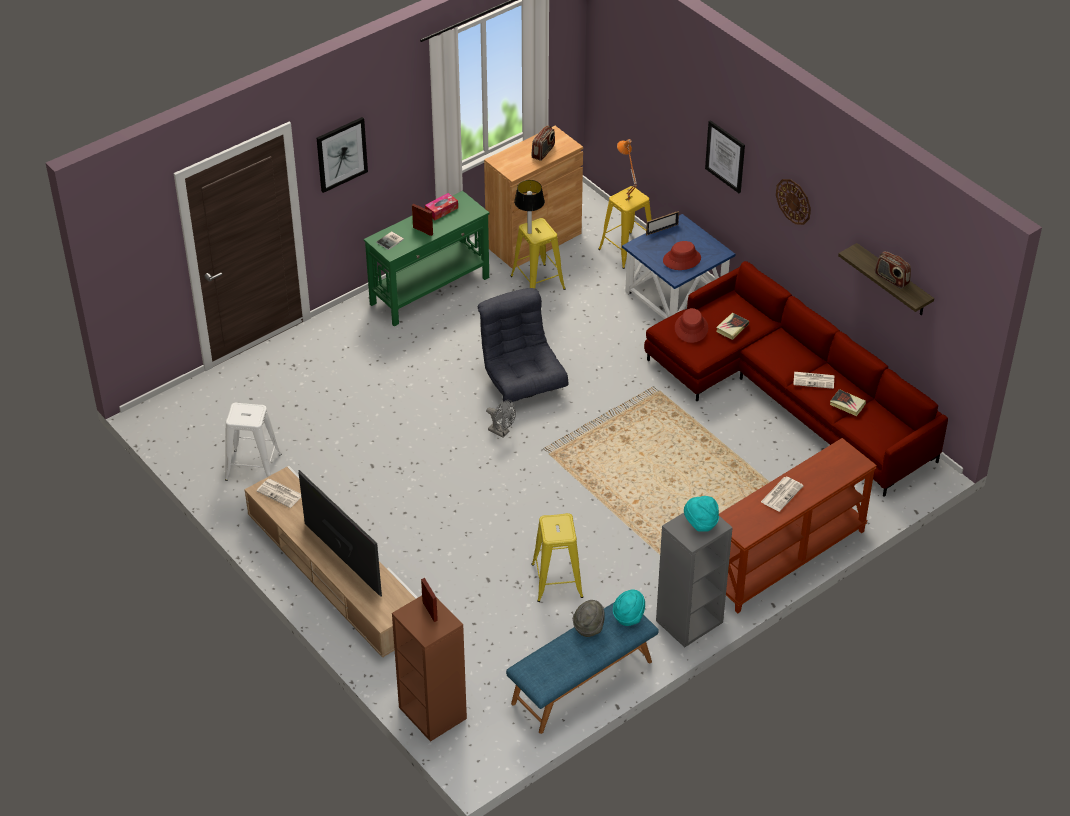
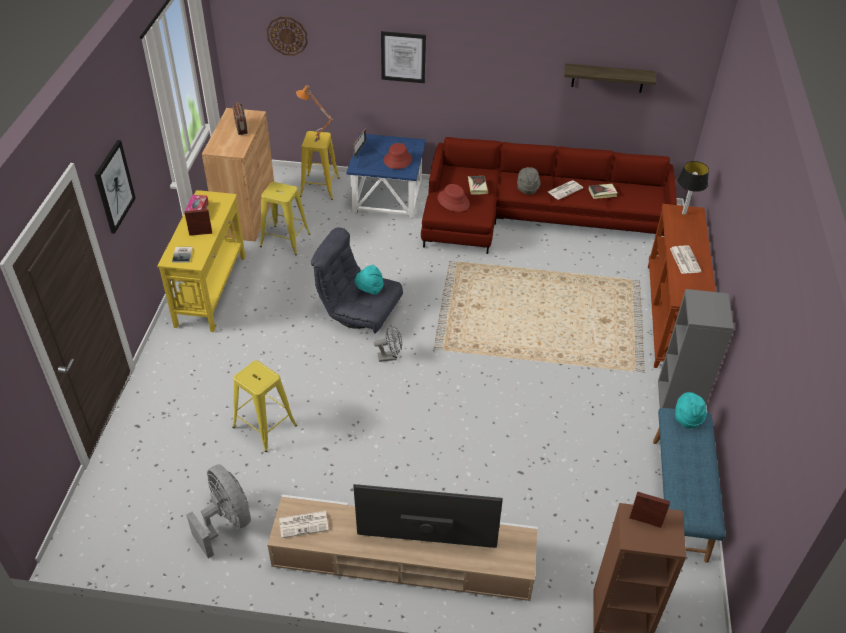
camera: 45 degrees left, 0 degrees up
white stool [225,403,282,481] -> grey fan [186,464,251,558]
green console table [364,191,489,326] -> yellow console table [157,190,245,332]
table lamp [514,180,545,234] -> table lamp moved to [678,161,709,215]
yellow stool [531,513,583,602] -> yellow stool moved to [232,360,297,452]
grey hat [573,600,605,637] -> grey hat moved to [517,167,541,195]
turquoise hat [684,496,719,532] -> turquoise hat moved to [355,265,383,295]
wall clock [776,179,811,225] -> wall clock moved to [267,17,308,56]
radio [875,252,911,289] -> none

